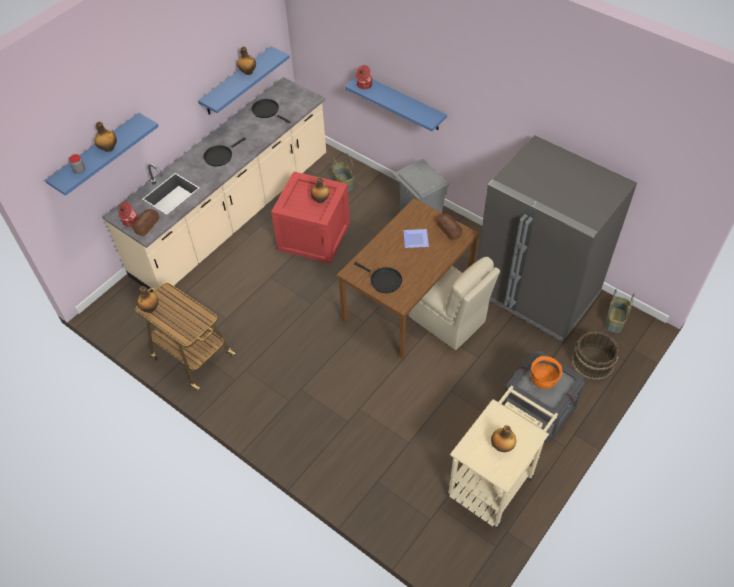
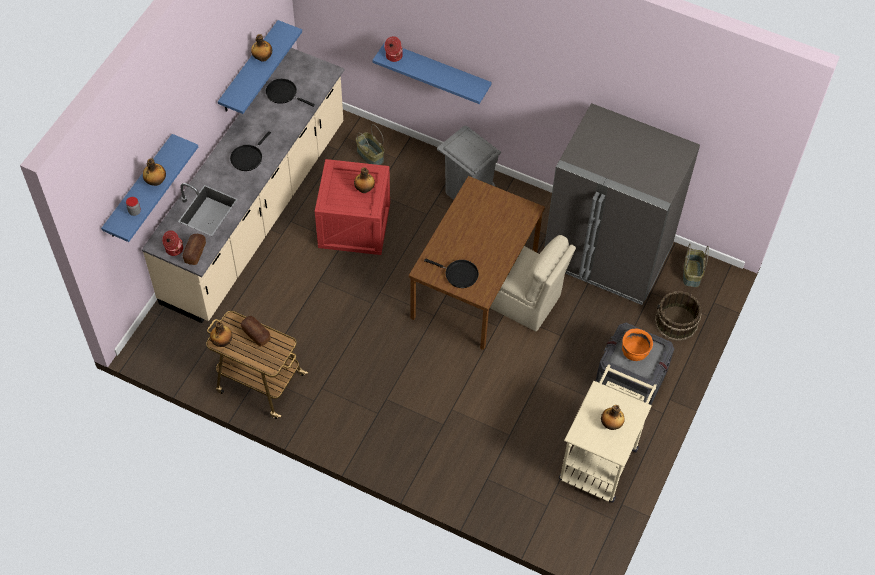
camera: 15 degrees left, 5 degrees up
plate [403,229,429,248] -> none
bread [437,213,462,240] -> bread moved to [241,316,270,346]

